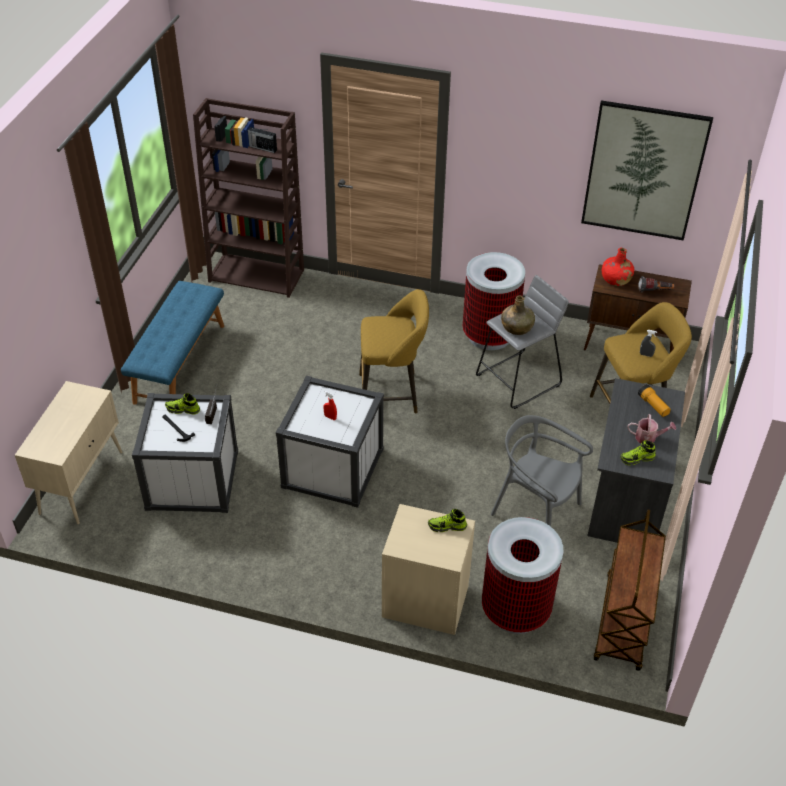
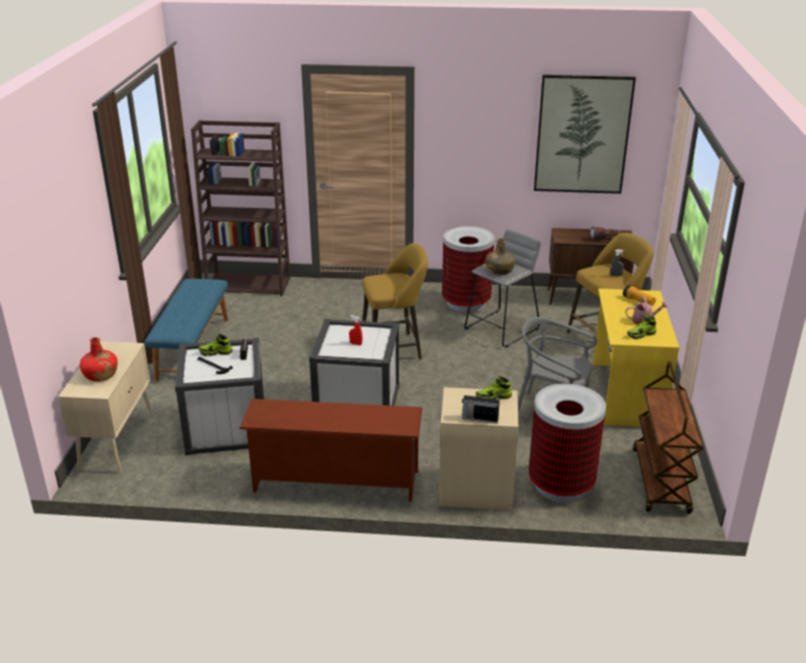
camera: 10 degrees left, 15 degrees down
radio [247,127,277,153] -> radio moved to [462,395,500,424]
grey desk [587,378,685,543] -> yellow desk [593,289,679,427]
red bottle [602,248,634,286] -> red bottle moved to [80,337,118,382]
none -> brown shoe rack [239,399,422,502]

